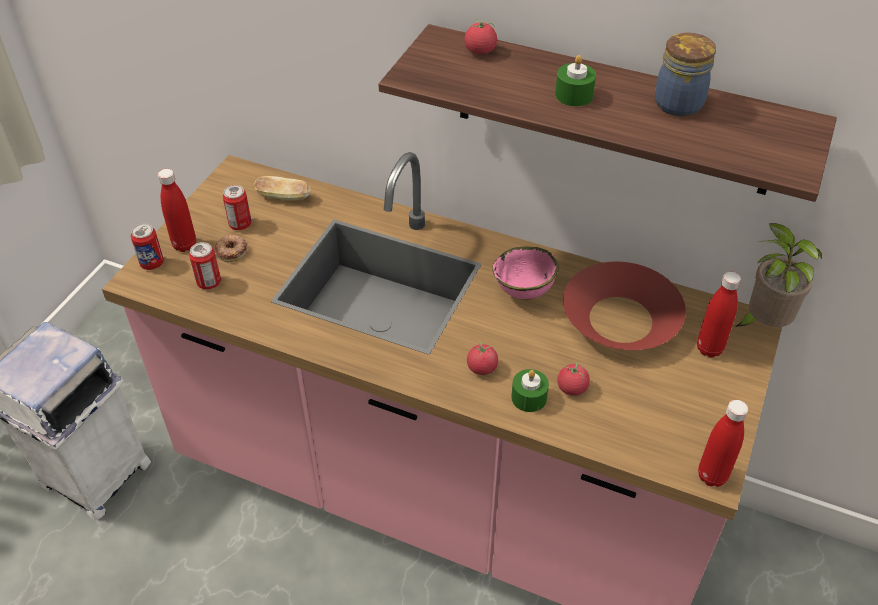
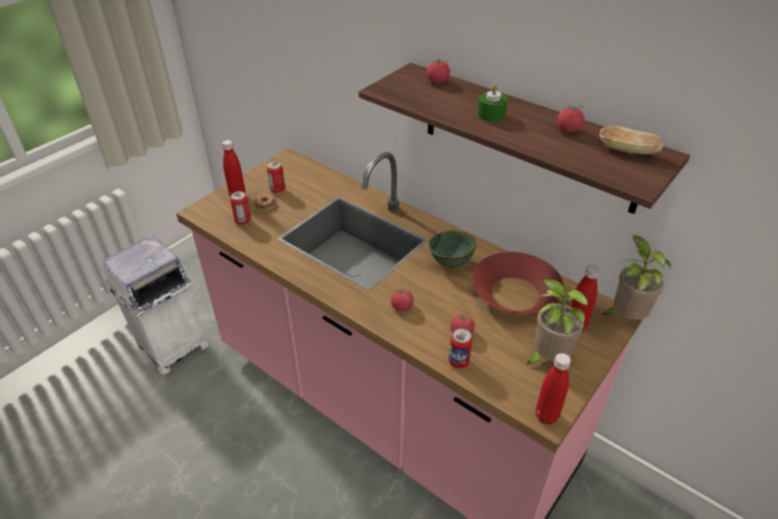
camera: 15 degrees right, 5 degrees down
can [131,223,164,270] -> can moved to [449,328,473,368]
bread [254,176,310,201] -> bread moved to [599,126,663,154]
pink bowl [492,247,559,300] -> green bowl [429,230,476,269]
green candle [511,369,549,412] -> none
jar [655,32,716,117] -> tomato [557,104,584,132]
none -> potted plant [525,279,589,365]

